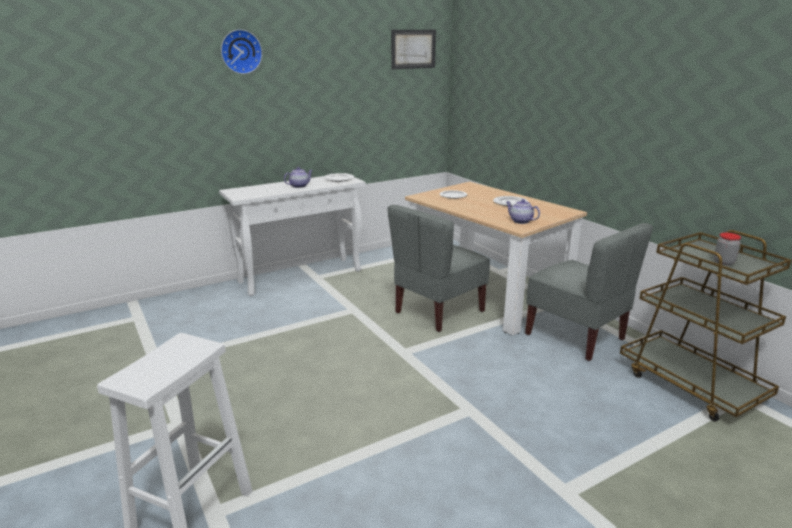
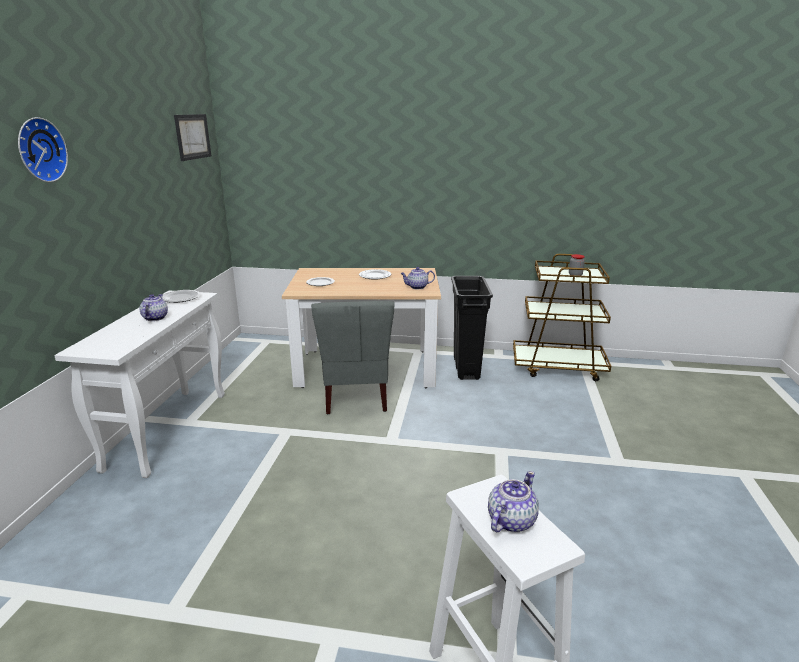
camera: 50 degrees left, 0 degrees up
grey chair [525,223,653,361] -> black trash can [451,276,493,380]
none -> teapot [488,471,539,532]

